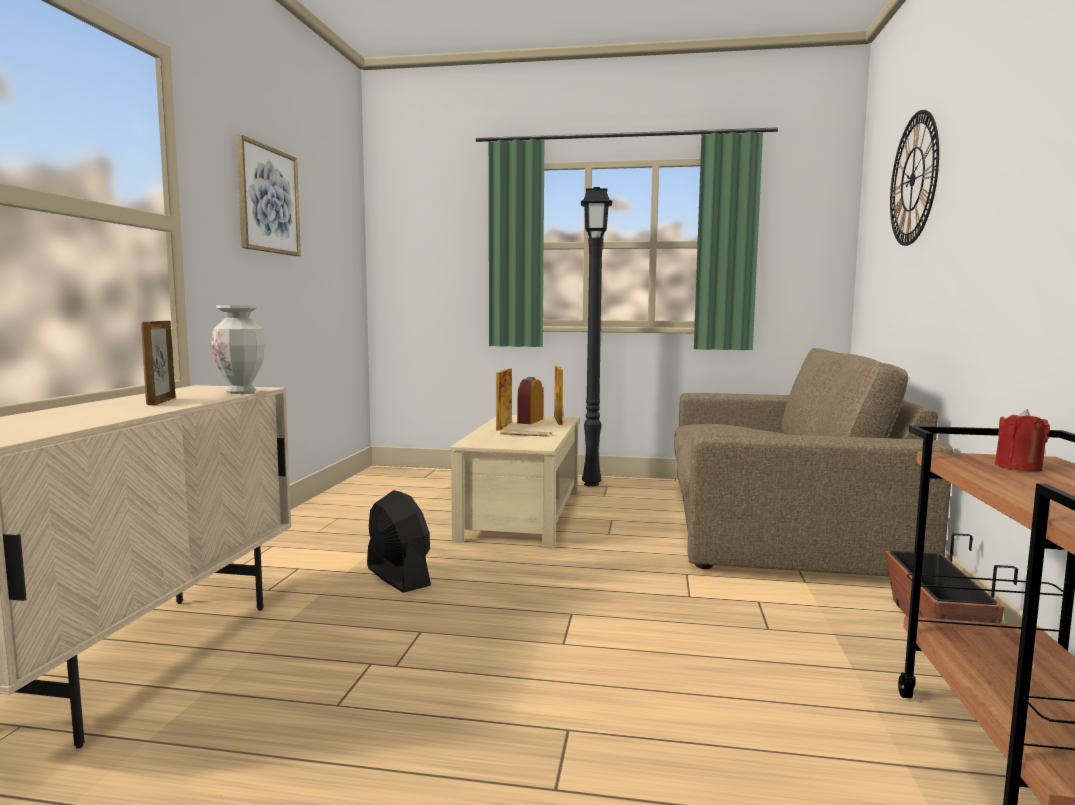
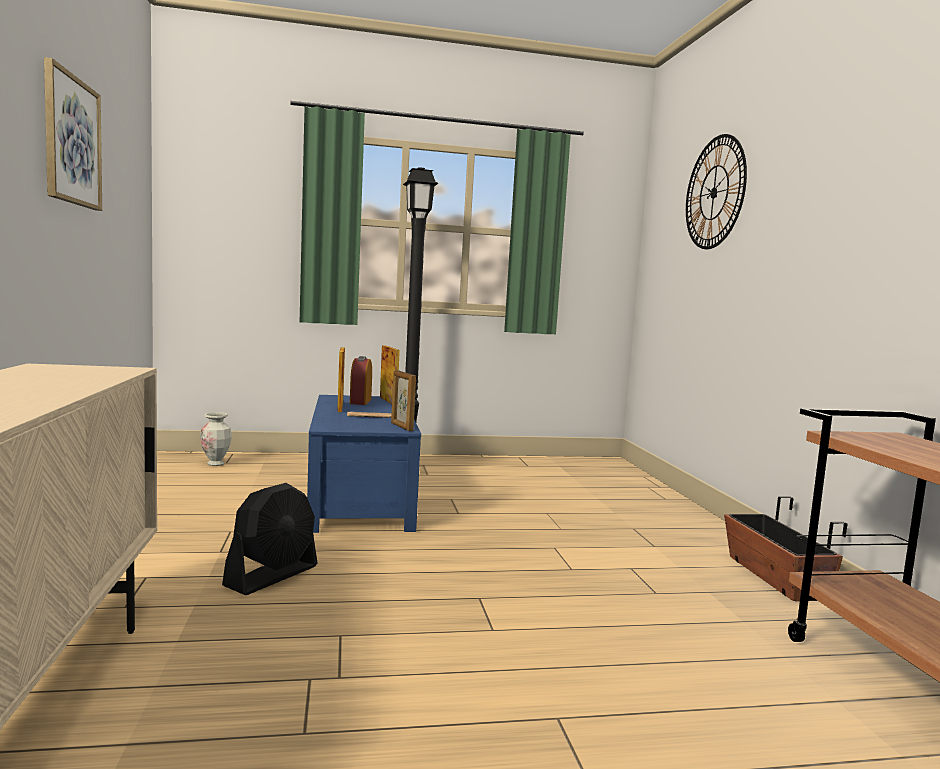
camera: 20 degrees left, 0 degrees up
picture frame [141,321,176,405] -> picture frame moved to [391,370,416,431]
vase [211,305,265,394] -> vase moved to [200,412,232,466]
black fan [367,490,431,593] -> black fan turned 90 degrees clockwise [222,483,318,595]
beige coffee table [450,415,579,549] -> blue coffee table [307,395,421,533]
brown sofa [674,348,954,576] -> none
red candle [995,409,1050,472] -> none

